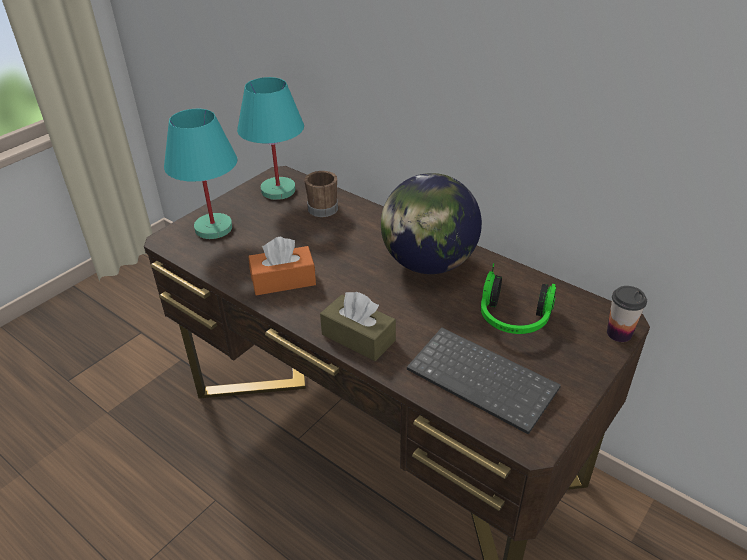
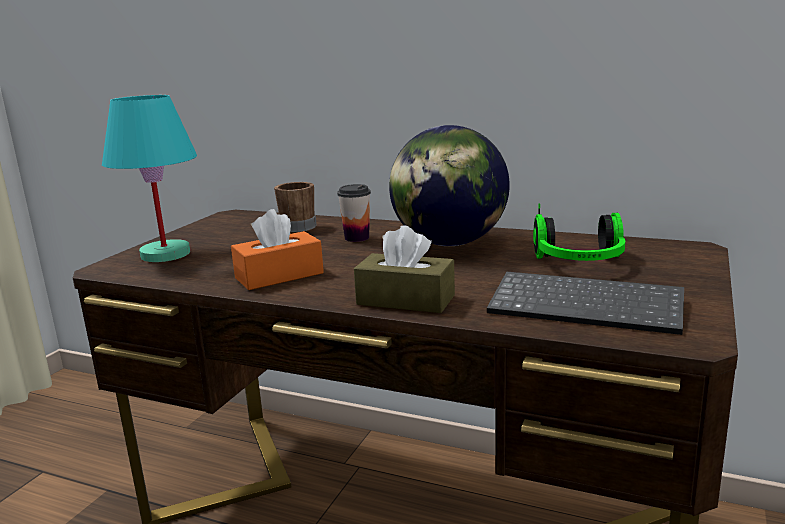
camera: 15 degrees left, 20 degrees down
turquoise table lamp [237,77,304,200] -> none
cup [607,286,647,342] -> cup moved to [337,184,371,242]

